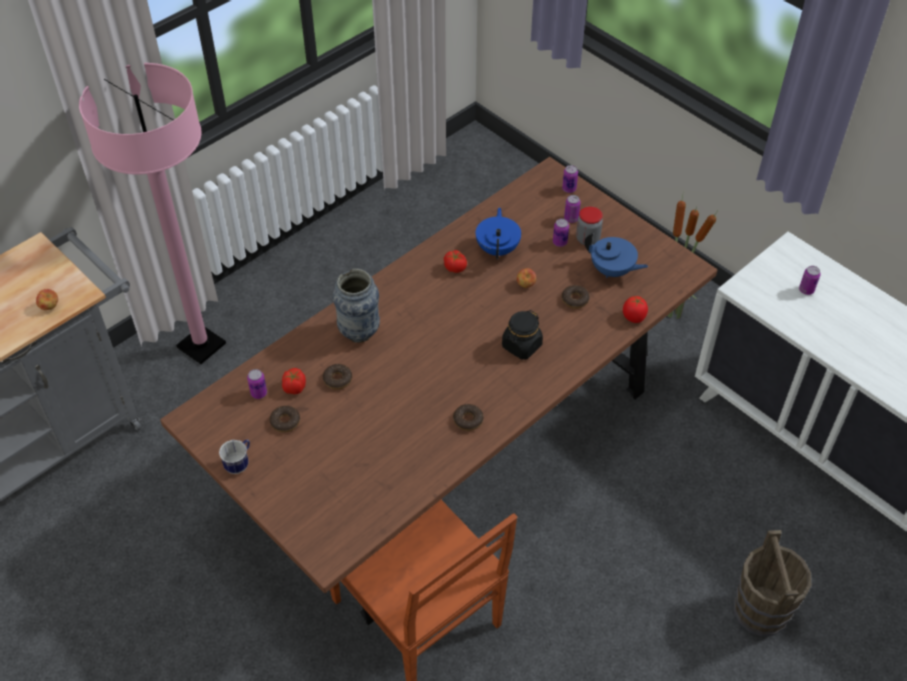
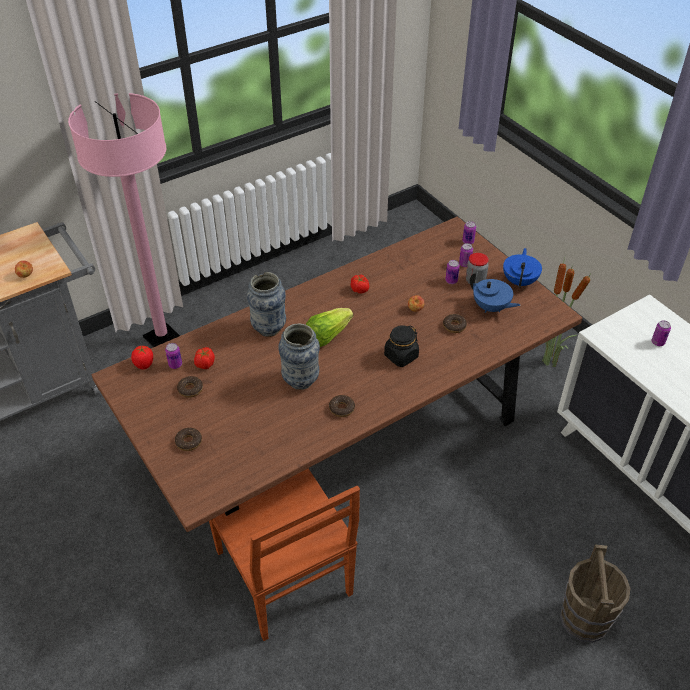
camera: 10 degrees right, 5 degrees down
mug [219,439,250,474] -> none
donut [323,364,352,390] -> donut moved to [175,428,202,451]
blue teapot [476,208,521,259] -> blue teapot moved to [503,248,542,288]
tomato [623,296,648,323] -> tomato moved to [131,346,153,370]
none -> vase [278,324,320,390]
none -> lettuce [306,308,353,347]

